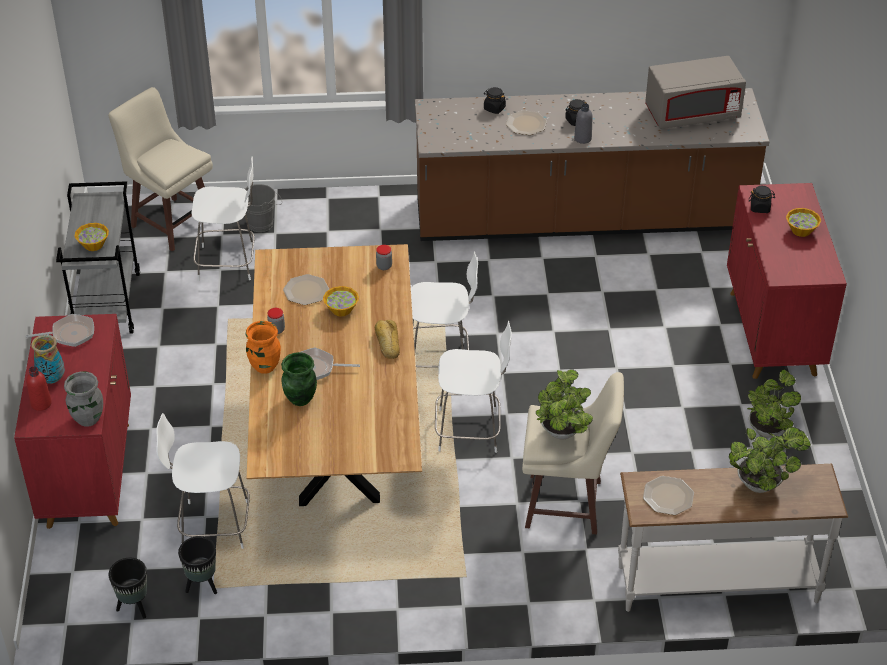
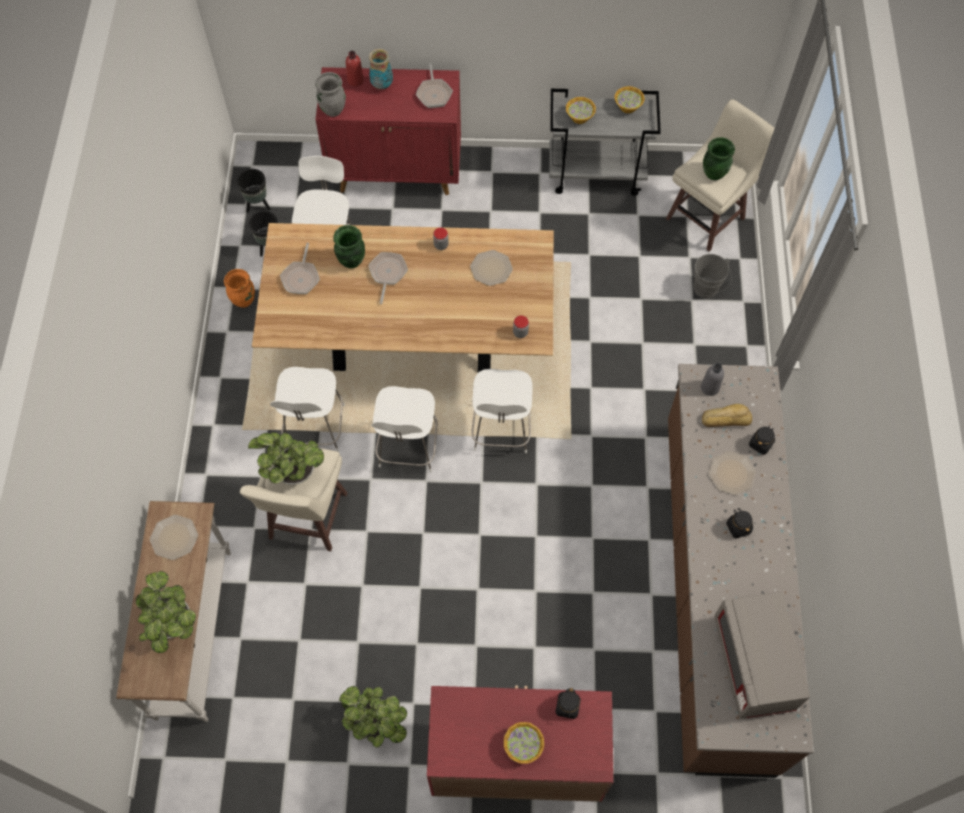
camera: 95 degrees right, 20 degrees up
white chair [191,156,255,281] -> white chair moved to [270,367,345,452]
orange vase [246,321,281,374] -> orange vase moved to [224,269,255,308]
bowl [323,286,359,316] -> bowl moved to [614,86,645,113]
bread [375,320,400,359] -> bread moved to [702,404,752,427]
grey bottle [574,103,593,144] -> grey bottle moved to [701,363,724,396]
none -> frying pan [280,243,320,294]
none -> green vase [703,137,735,180]

